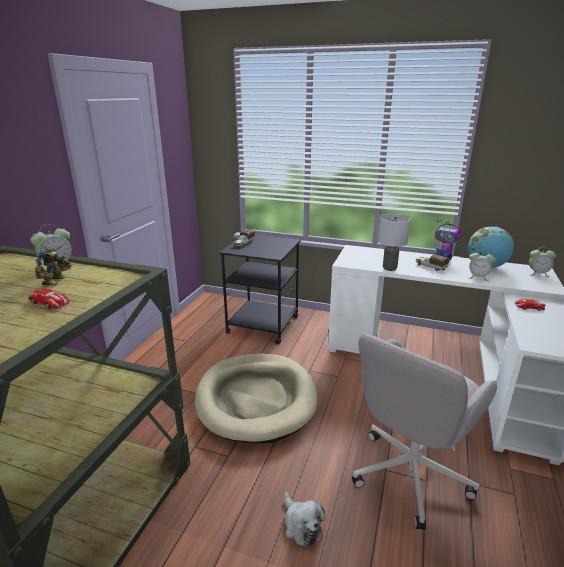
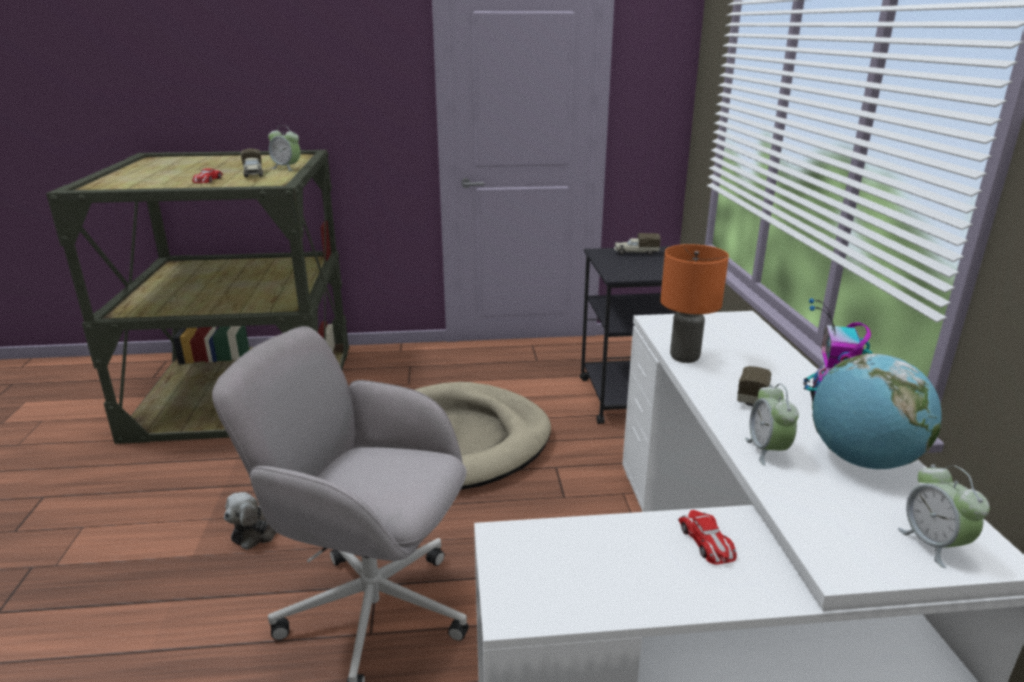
camera: 65 degrees right, 0 degrees up
toy robot [35,247,72,286] -> toy truck [241,148,263,177]
white table lamp [378,214,411,271] -> orange table lamp [660,244,729,363]

